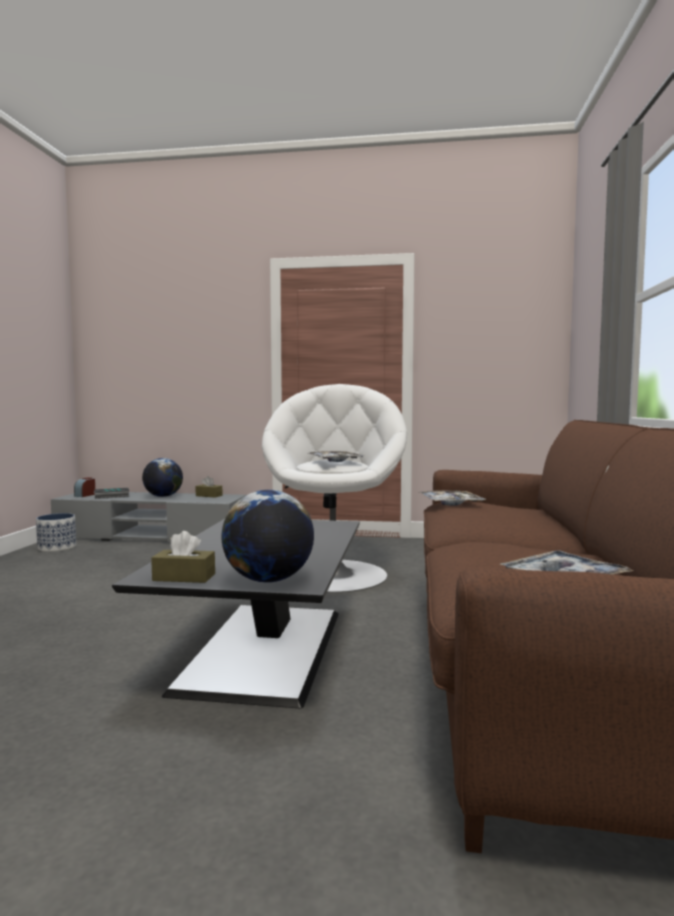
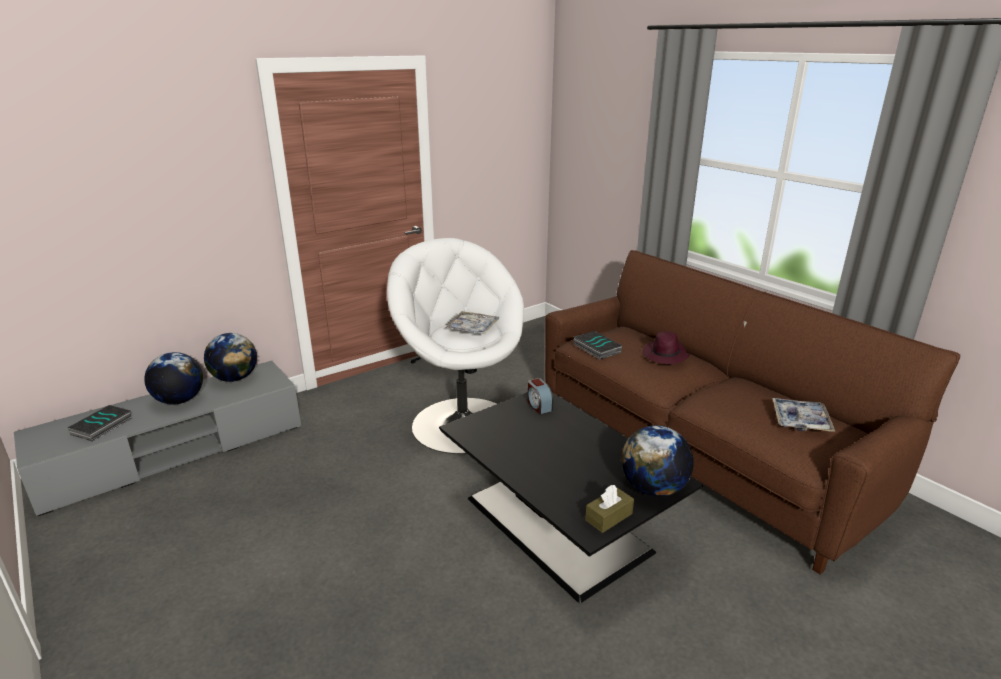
camera: 45 degrees left, 20 degrees up
planter [36,513,76,552] -> none
alarm clock [74,477,95,497] -> alarm clock moved to [528,378,553,414]
brown tissue box [195,476,222,498] -> globe [204,333,257,382]
tray [419,490,486,506] -> book [574,331,622,359]
none -> purple hat [643,331,690,364]

